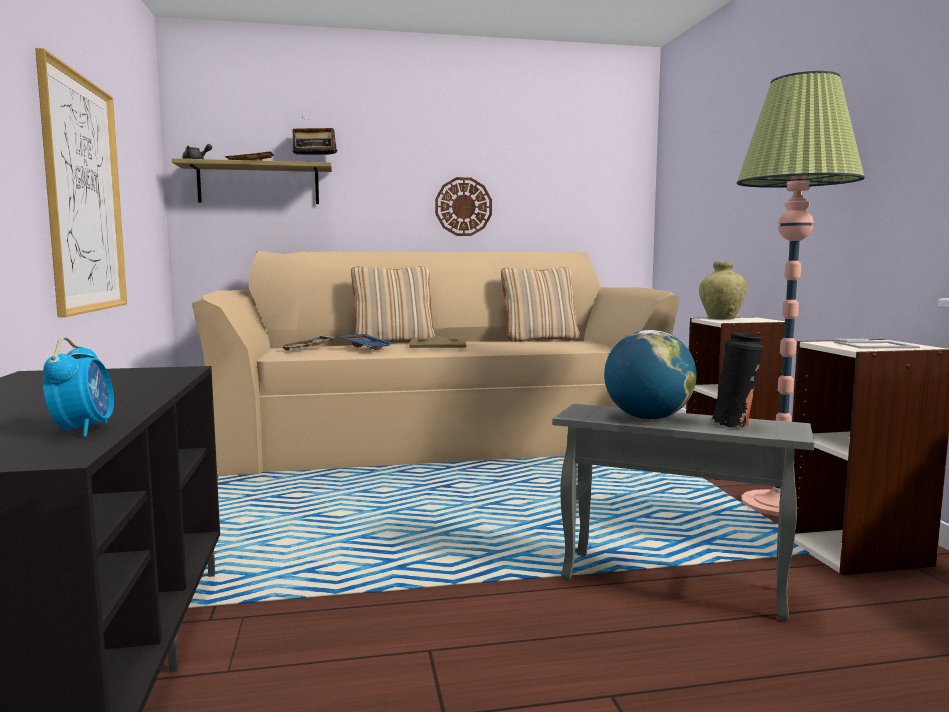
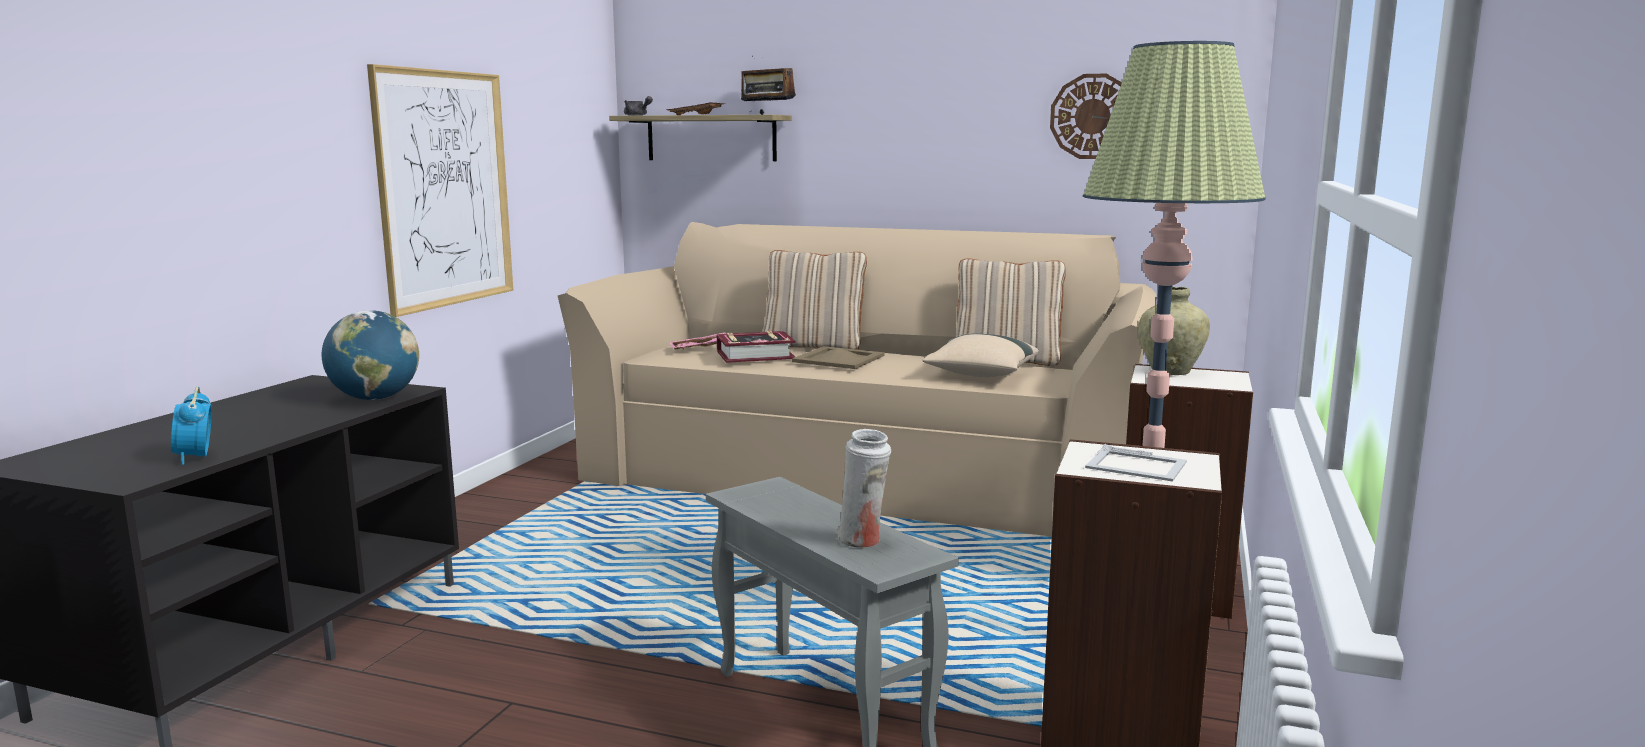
camera: 30 degrees right, 5 degrees up
alarm clock [43,337,114,437] -> alarm clock turned 135 degrees clockwise [171,386,212,465]
grey tray [279,335,334,350] -> pink tray [670,332,727,350]
blue tray [341,334,395,350] -> book [717,331,795,363]
wall clock [435,177,492,236] -> wall clock moved to [1050,74,1122,159]
globe [604,330,697,420] -> globe moved to [322,310,419,400]
black vase [711,332,764,428] -> white vase [836,429,891,547]
none -> beige pillow [923,333,1039,377]

